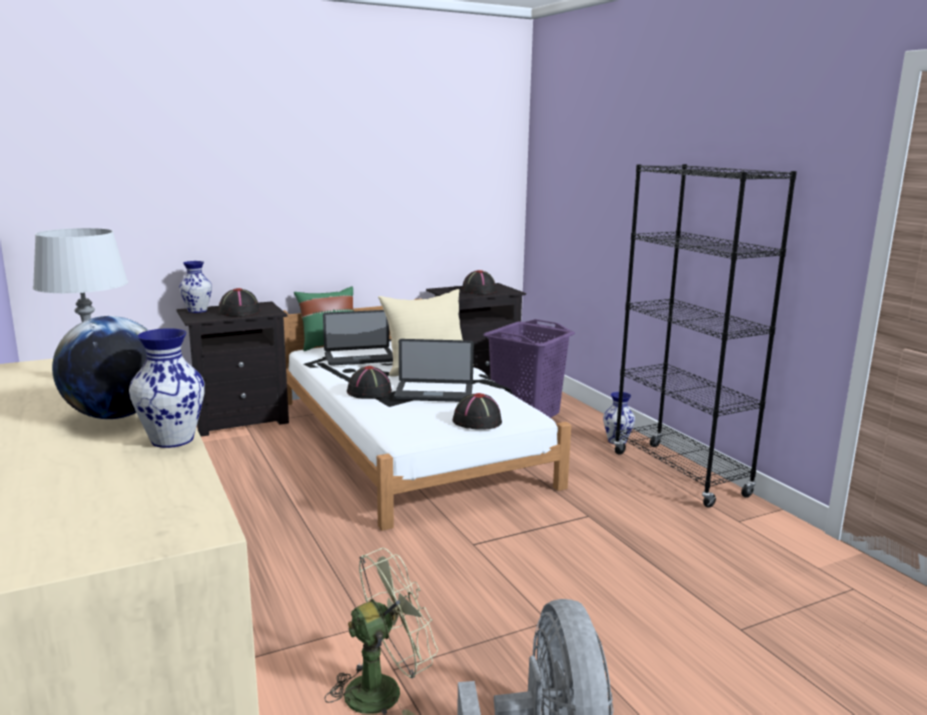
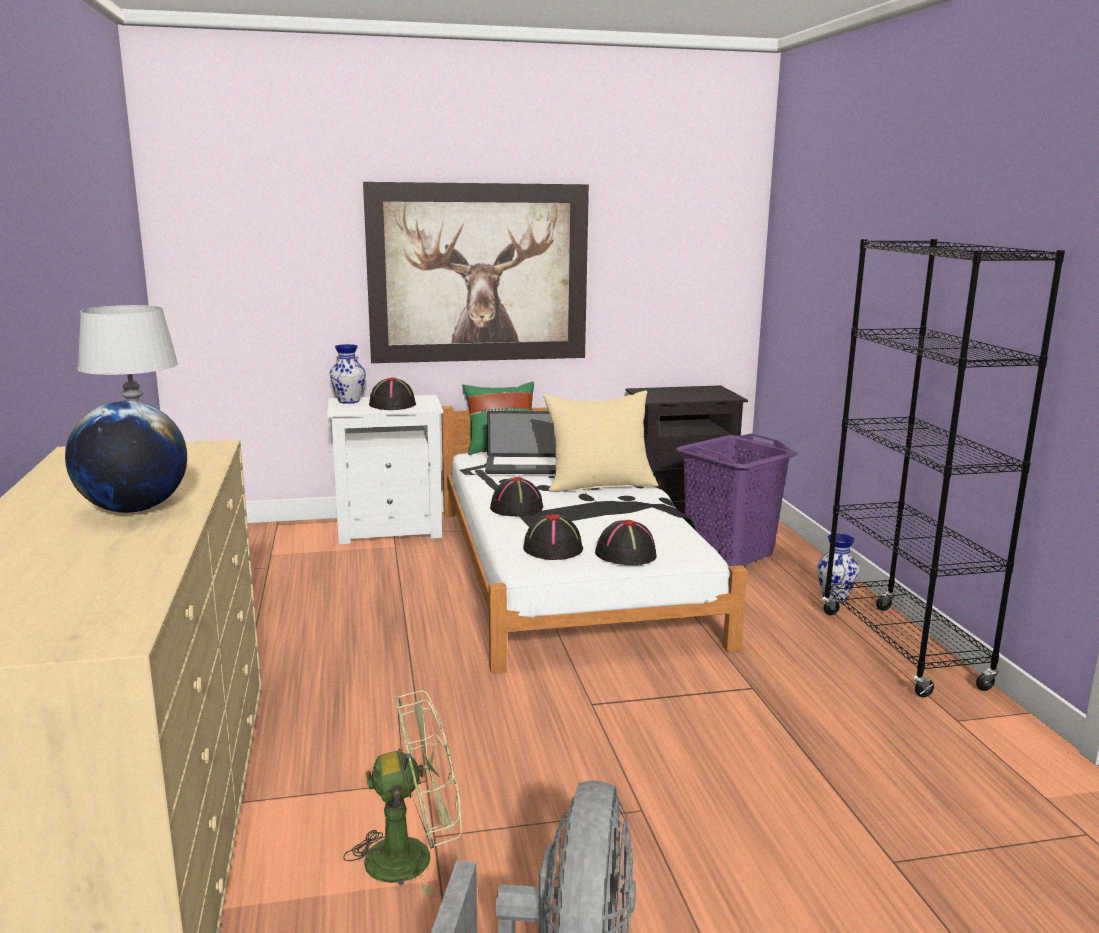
camera: 15 degrees right, 0 degrees up
vase [129,328,205,448] -> none
black nightstand [176,301,289,437] -> white nightstand [327,395,444,544]
laptop [394,339,474,402] -> none
black hat [462,270,497,294] -> black hat moved to [523,514,583,560]
none -> picture [363,182,589,363]

